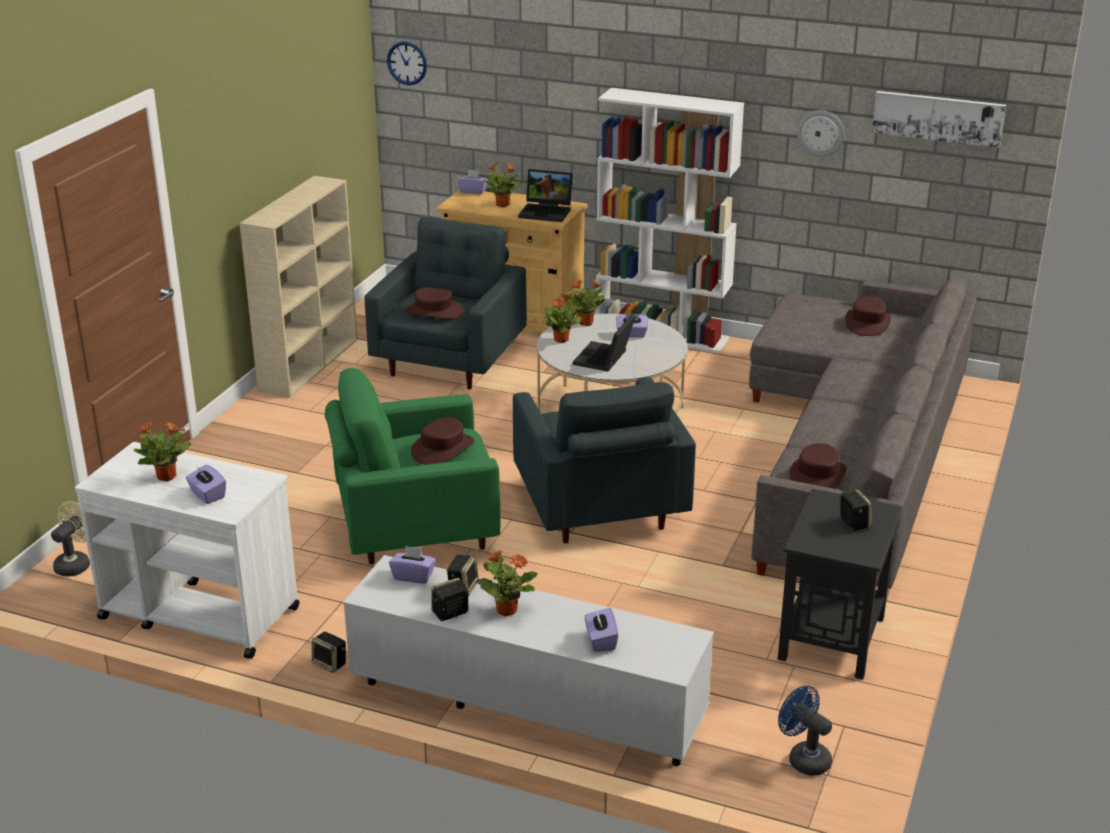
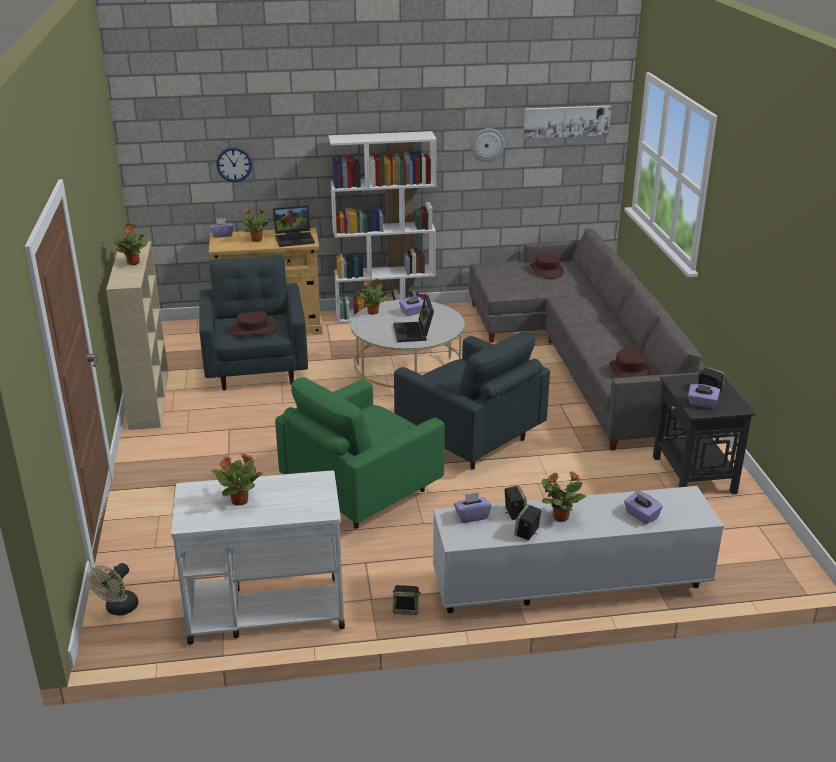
camera: 30 degrees left, 0 degrees up
beige fan [51,501,90,576] -> beige fan turned 150 degrees counterclockwise [89,563,138,616]
purple tissue box [185,465,226,504] -> purple tissue box moved to [688,384,720,408]
wall clock [387,41,427,85] -> wall clock moved to [216,147,252,182]
brown hat [411,417,474,465] -> none
potted plant [542,294,583,343] -> potted plant moved to [114,223,148,265]
blue fan [778,686,832,776] -> none

